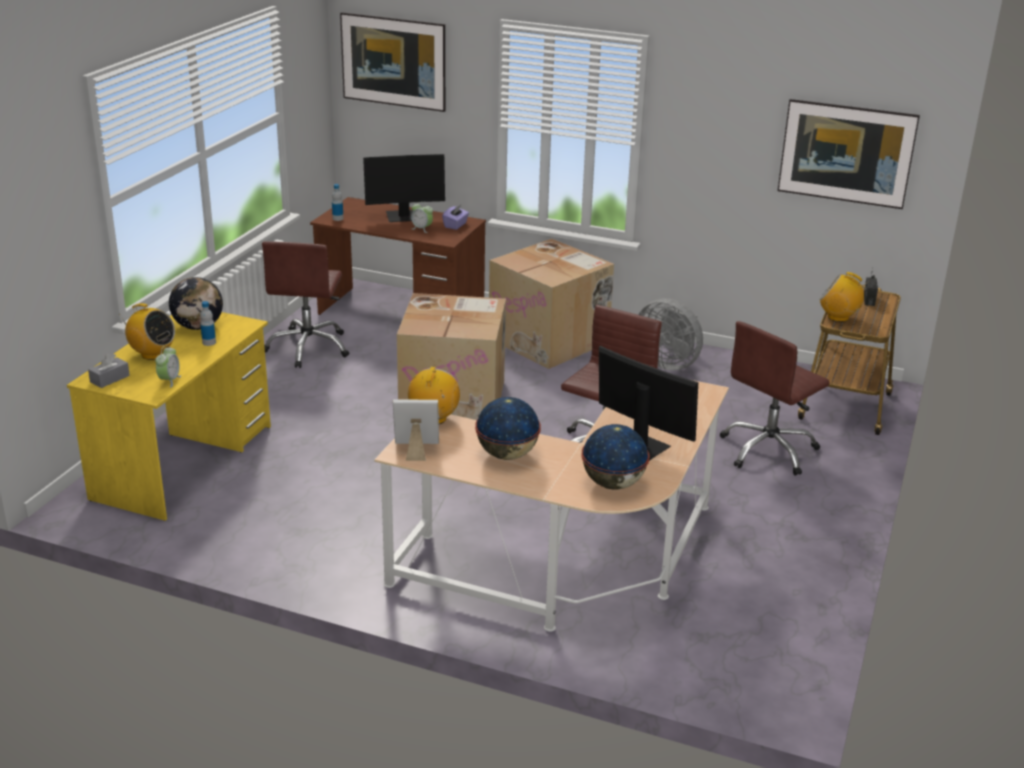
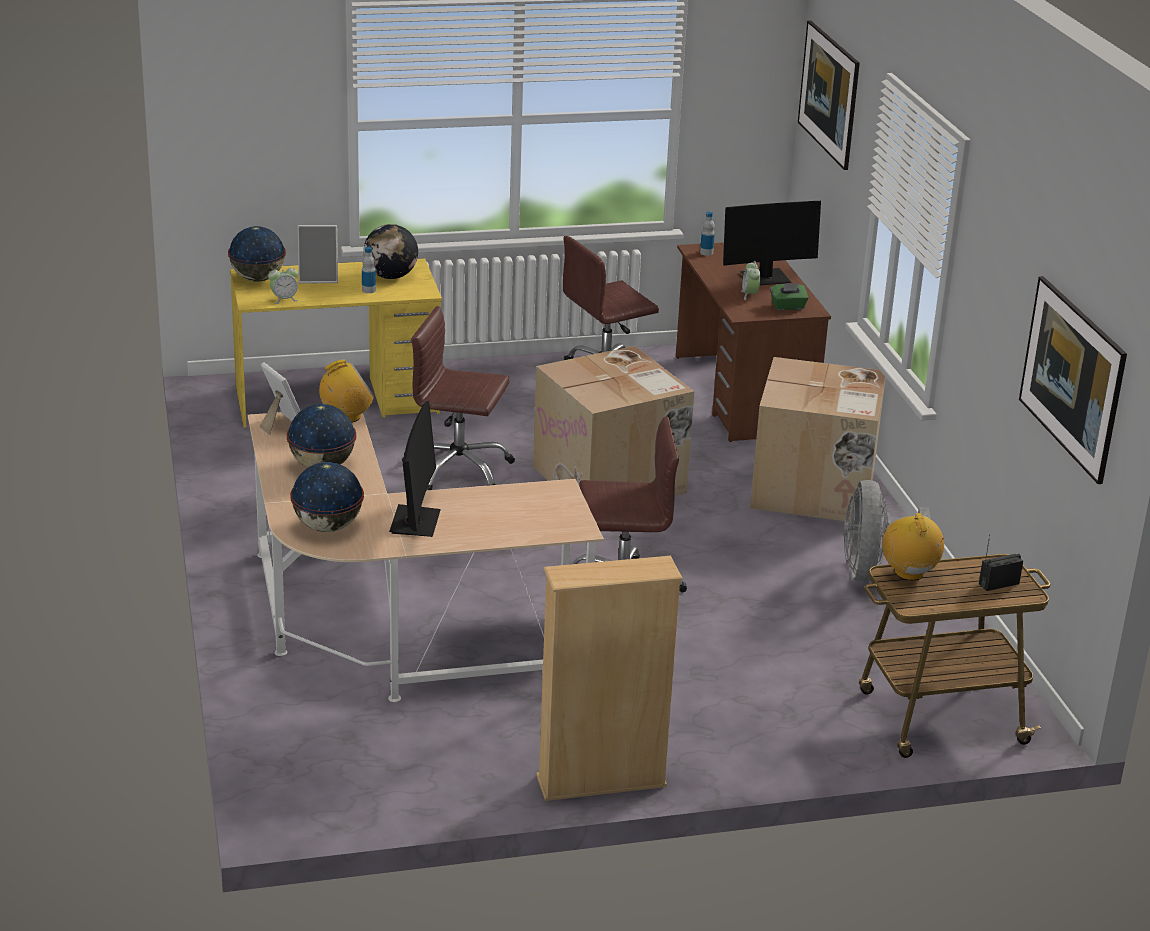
camera: 55 degrees right, 0 degrees up
grey tissue box [88,353,130,388] -> globe [228,226,286,282]
radio [120,303,175,360] -> picture frame [298,225,338,284]
monitor [363,154,445,222] -> monitor turned 60 degrees counterclockwise [723,201,821,285]
purple tissue box [442,205,469,230] -> green tissue box [770,283,809,310]
brown office chair [720,321,830,476] -> brown office chair moved to [402,306,515,490]
none -> beige bookcase [536,556,683,801]

